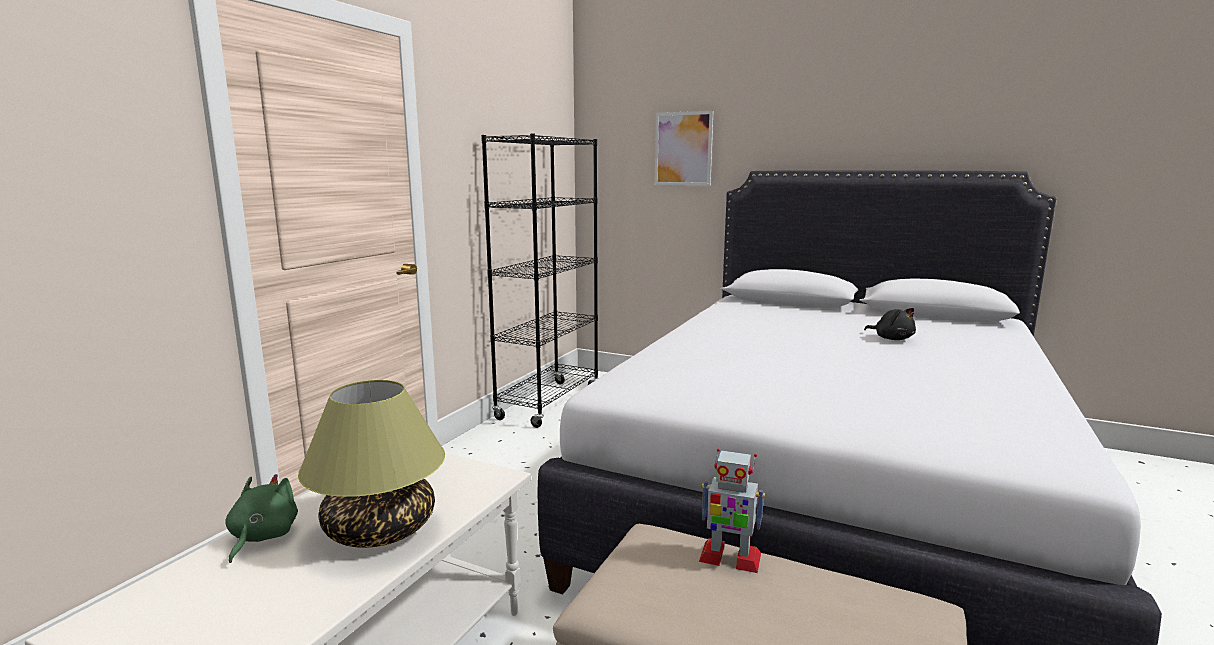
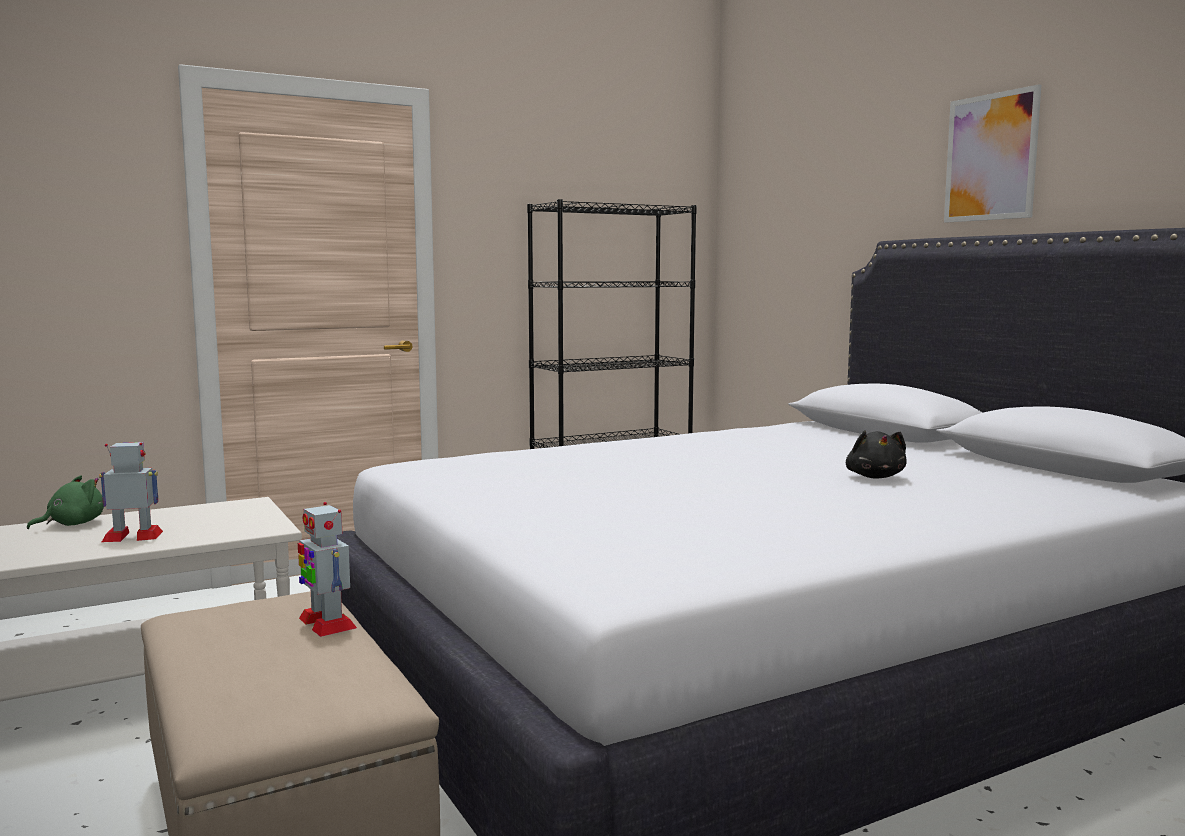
camera: 35 degrees right, 5 degrees down
table lamp [298,380,445,548] -> toy robot [99,442,163,542]
picture [655,111,713,186] -> picture moved to [944,84,1041,223]

